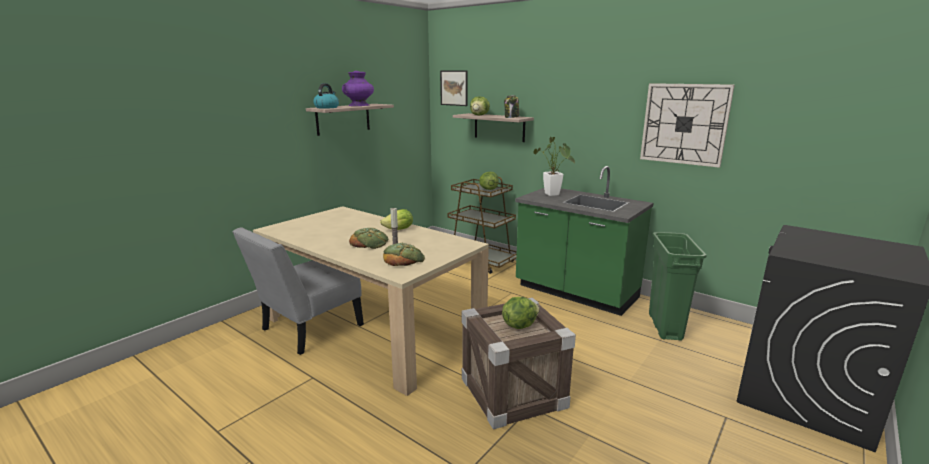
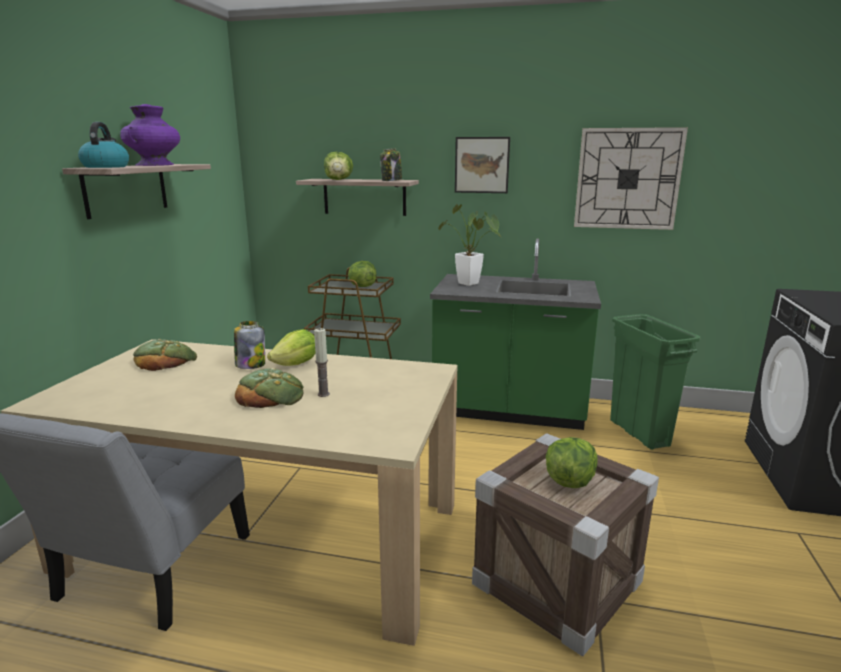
camera: 25 degrees left, 0 degrees up
bread [383,242,425,266] -> bread moved to [133,339,197,371]
picture [440,70,467,106] -> picture moved to [455,137,510,193]
none -> jar [234,321,265,369]

